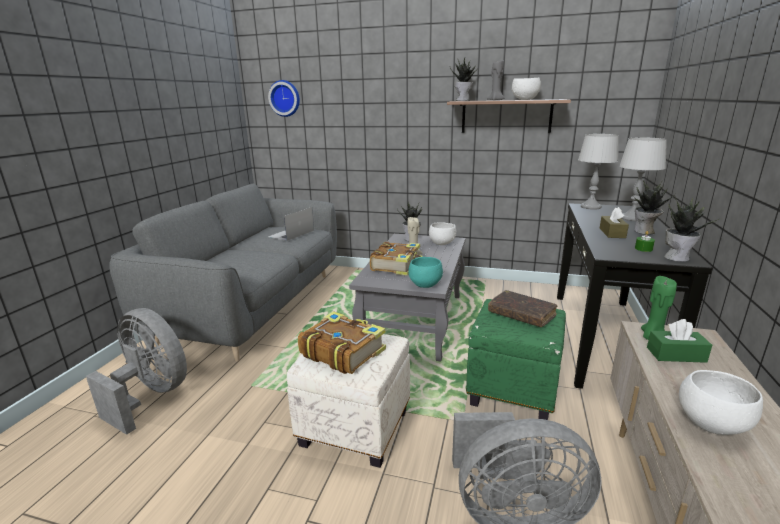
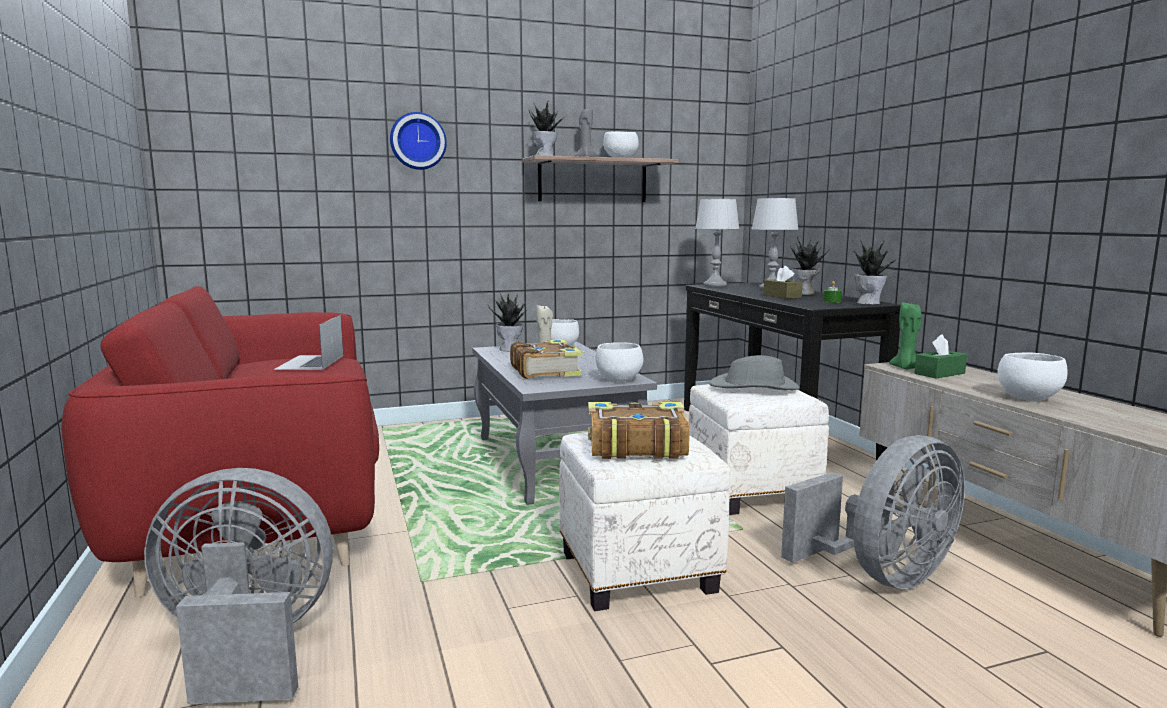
camera: 35 degrees left, 10 degrees down
grey sofa [109,184,337,361] -> red sofa [62,286,379,597]
wall clock [268,80,300,117] -> wall clock moved to [390,112,447,170]
turquoise bowl [408,257,443,288] -> white bowl [596,342,643,382]
green ottoman [466,299,566,420] -> white ottoman [689,384,829,515]
brown book [488,290,558,327] -> grey hat [709,355,800,390]

